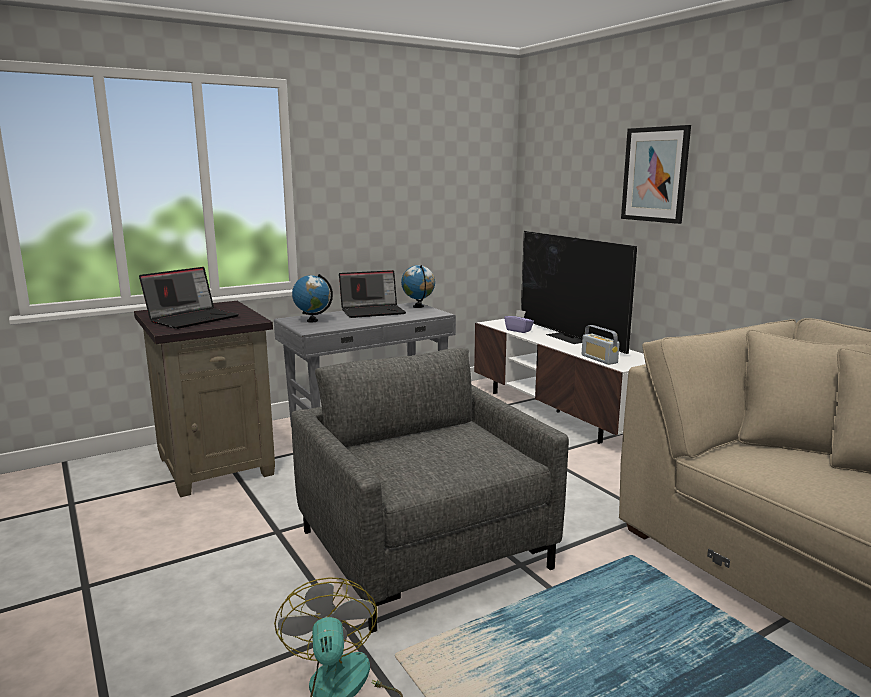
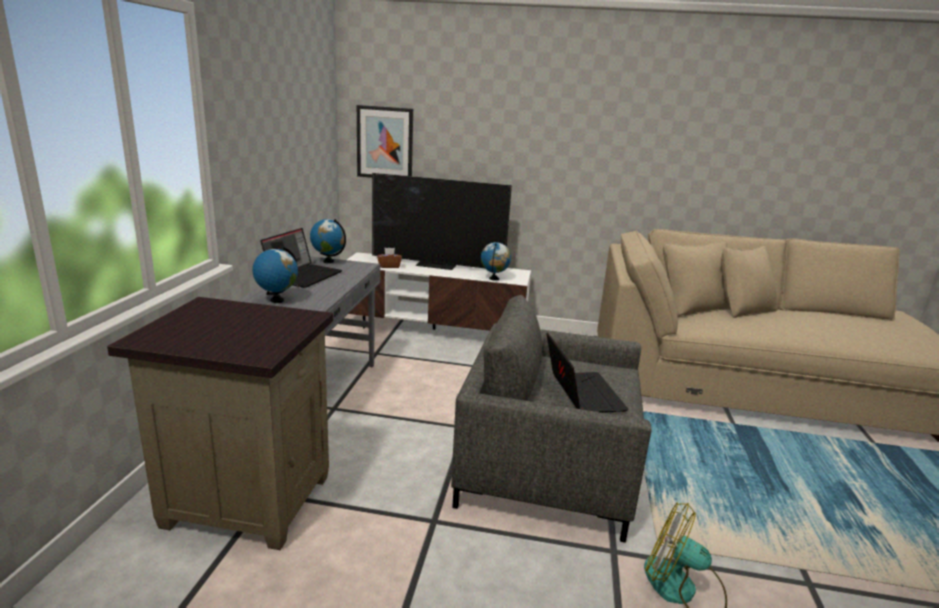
camera: 50 degrees left, 5 degrees up
laptop [139,267,239,329] -> laptop moved to [546,333,629,413]
purple tissue box [504,310,534,333] -> brown tissue box [377,248,402,268]
radio [582,325,620,365] -> globe [481,242,511,281]
picture [621,125,691,224] -> picture moved to [357,105,413,178]

